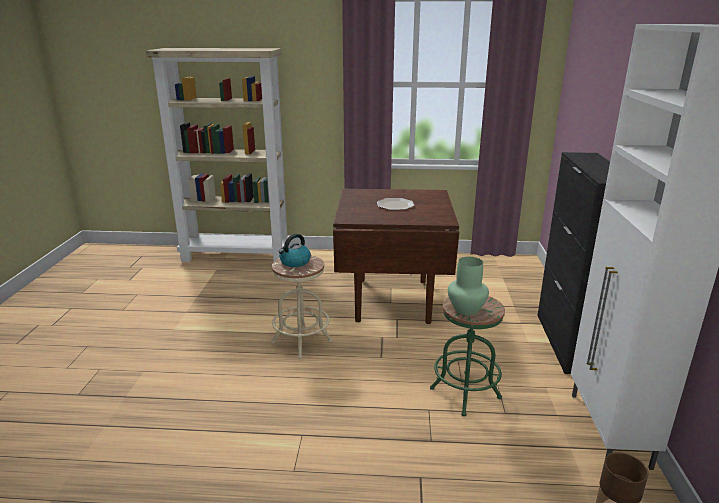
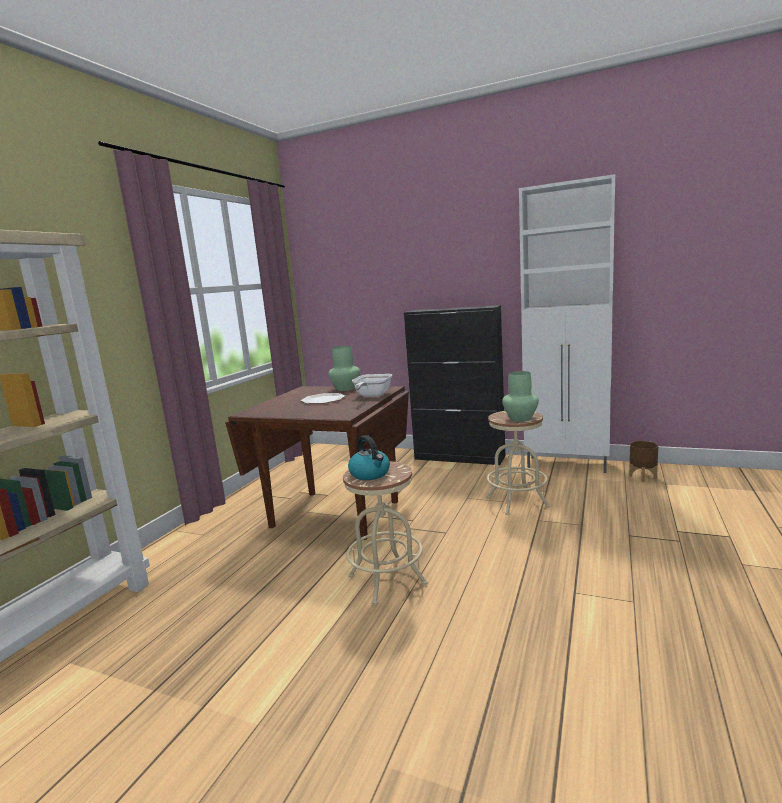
camera: 70 degrees left, 10 degrees down
green stool [430,296,505,416] -> beige stool [487,411,550,515]
none -> green vase [328,346,360,391]
none -> frying pan [352,374,392,397]

